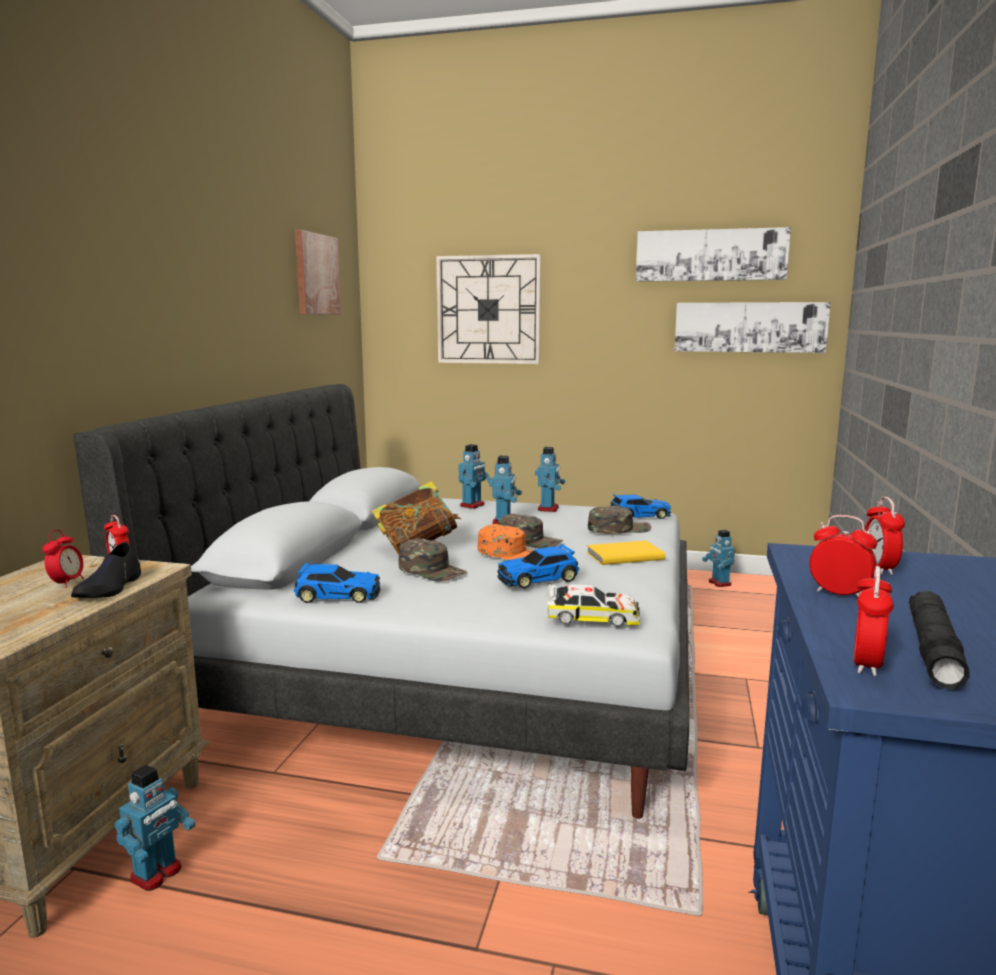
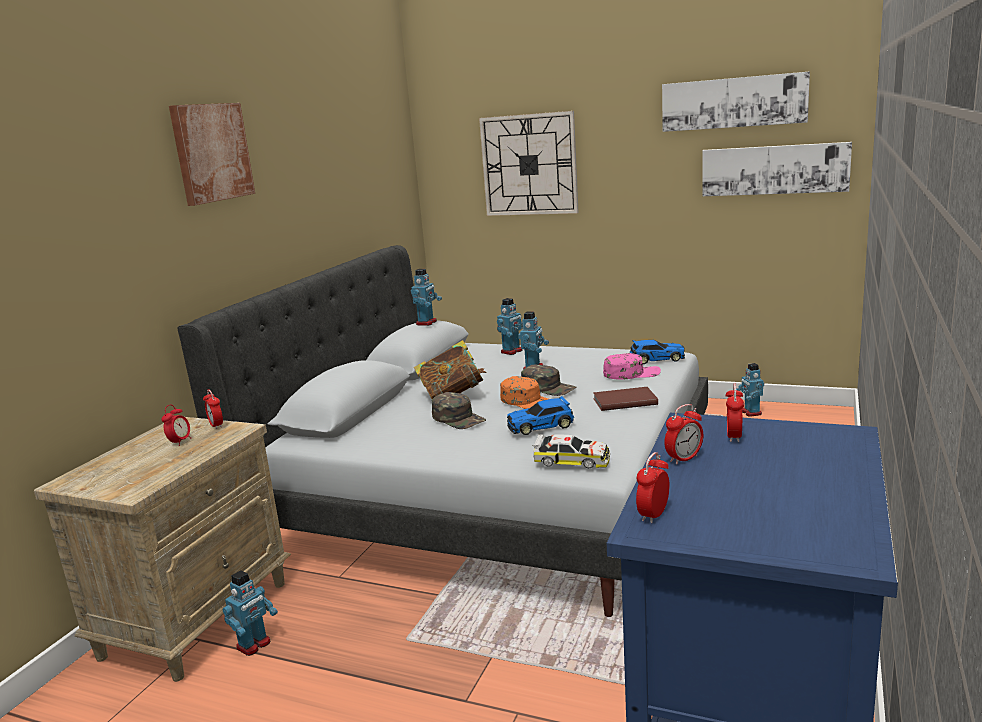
camera: 10 degrees right, 5 degrees up
black shoe [71,542,141,598] -> none
toy car [294,563,381,603] -> none
picture [295,230,341,315] -> picture moved to [169,103,255,206]
toy robot [535,447,565,512] -> toy robot moved to [411,269,442,326]
yellow book [586,541,665,565] -> brown book [593,387,658,411]
green cap [588,506,651,534] -> pink cap [603,353,661,380]
alarm clock [809,515,877,596] -> alarm clock turned 105 degrees clockwise [664,404,703,465]
black flashlight [909,591,969,689] -> none

